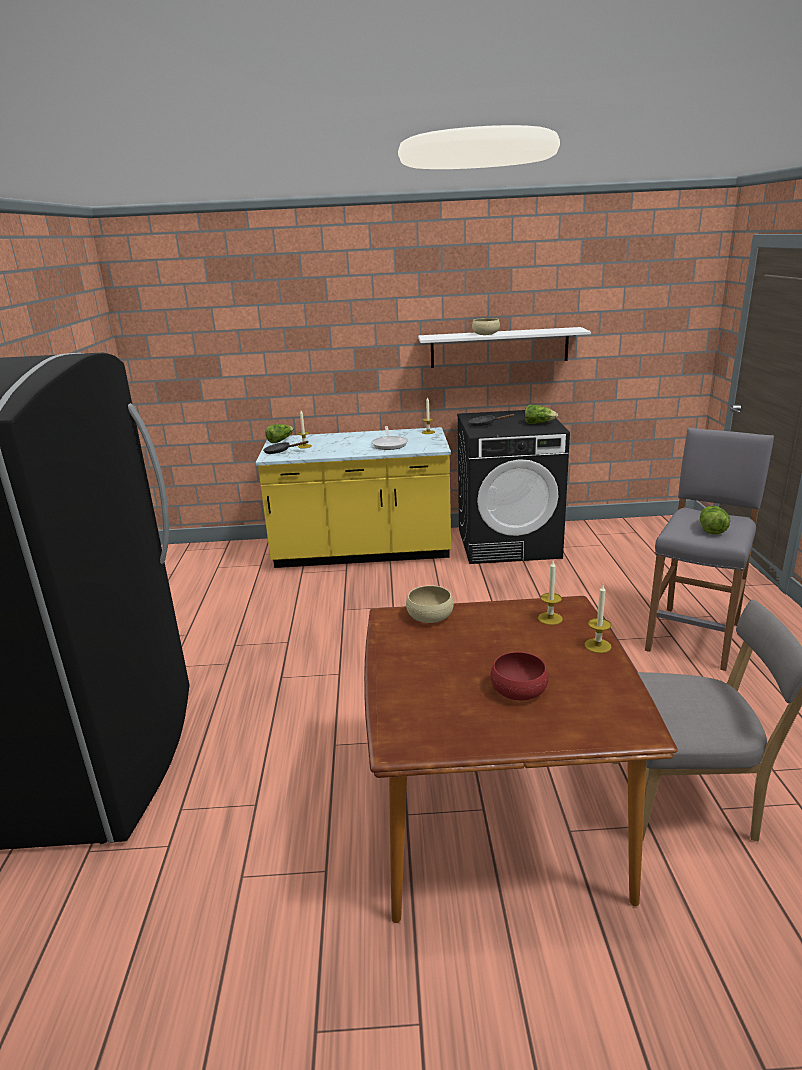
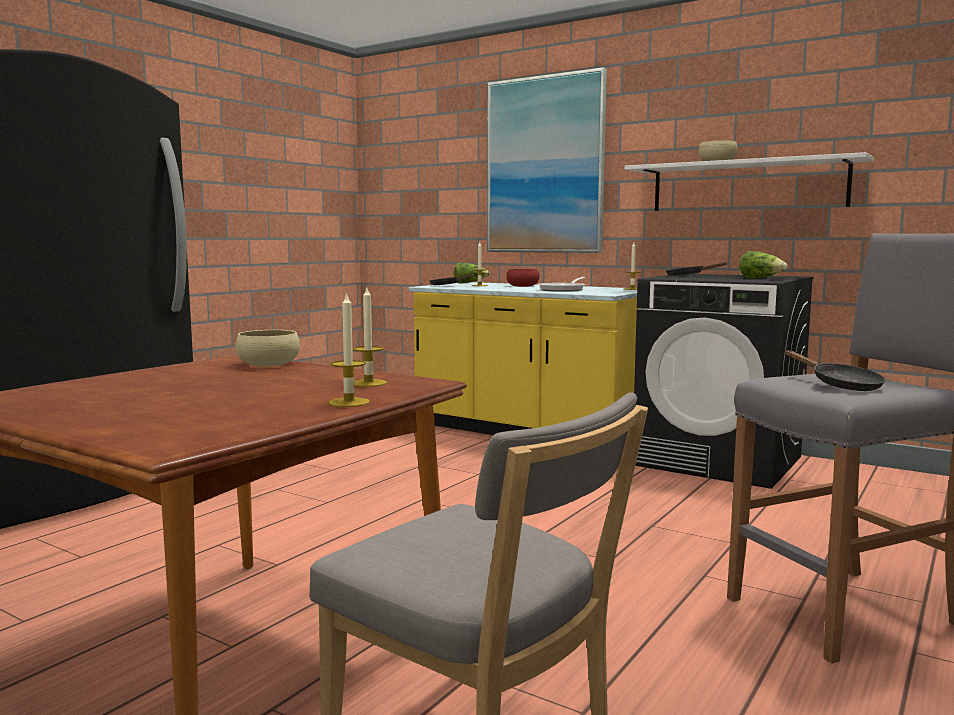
camera: 35 degrees right, 15 degrees down
red bowl [490,652,549,700] -> red bowl moved to [506,269,539,287]
lettuce [700,506,730,535] -> black frying pan [785,350,886,391]
none -> picture [487,67,607,253]

